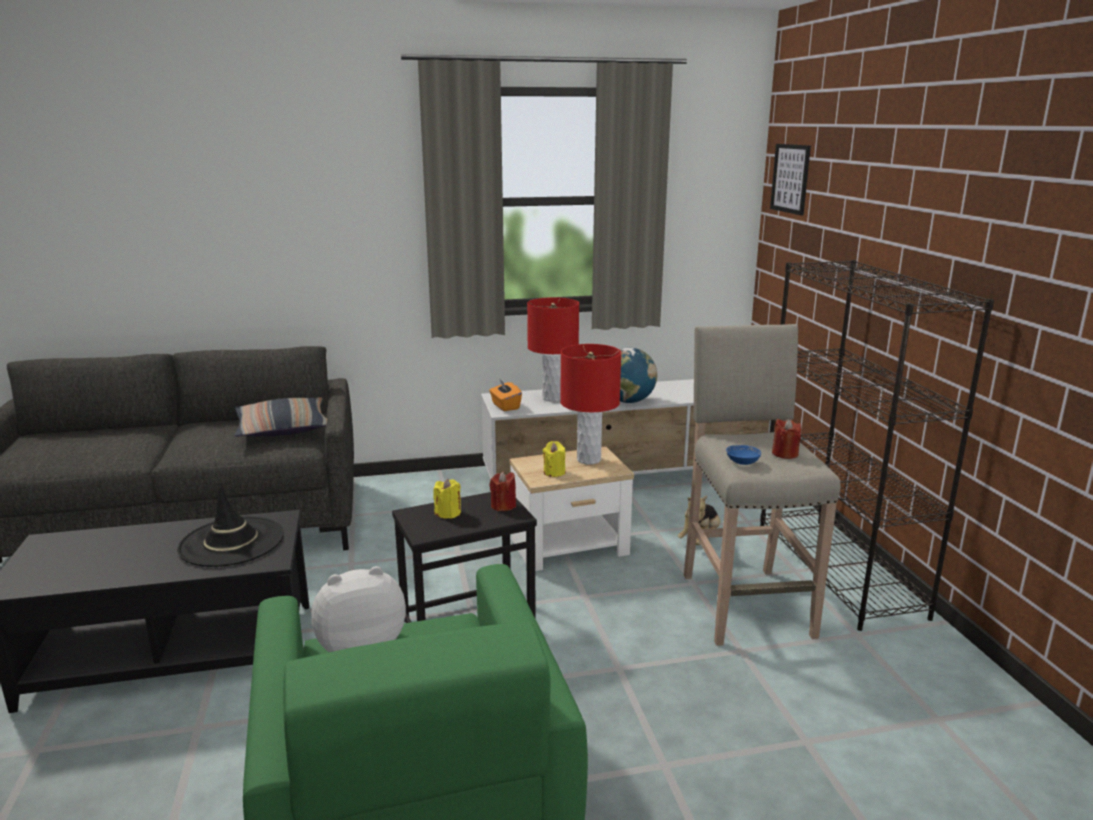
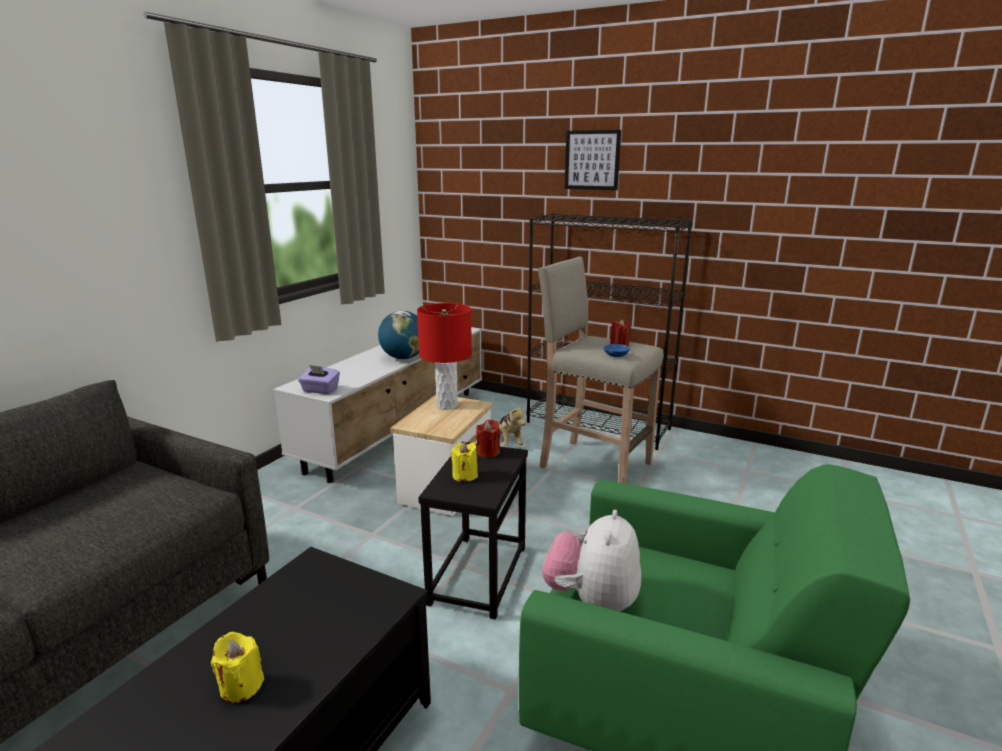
camera: 50 degrees left, 0 degrees up
black hat [177,487,284,567] -> none
pillow [234,397,327,437] -> none
orange tissue box [489,380,522,411] -> purple tissue box [298,365,340,394]
red table lamp [527,297,579,402] -> none
yellow candle [543,441,566,477] -> yellow candle moved to [211,632,264,703]
picture [770,144,811,216] -> picture moved to [565,130,621,190]

